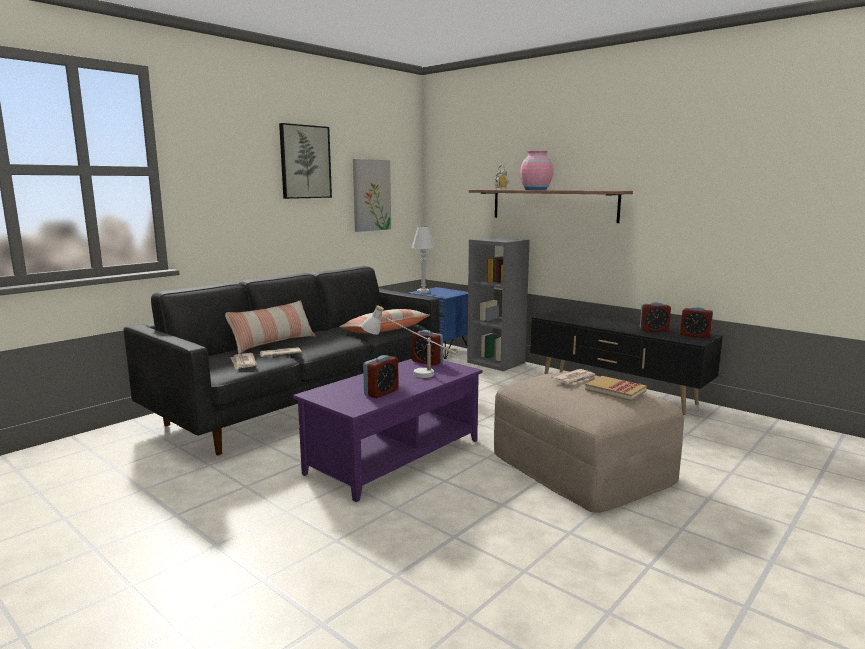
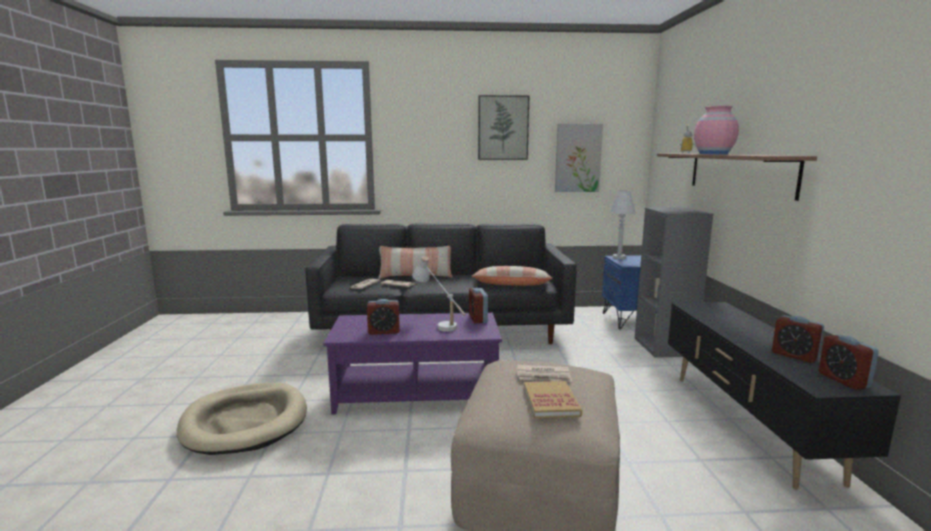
camera: 45 degrees right, 0 degrees up
none -> beige dog bed [177,383,307,455]

